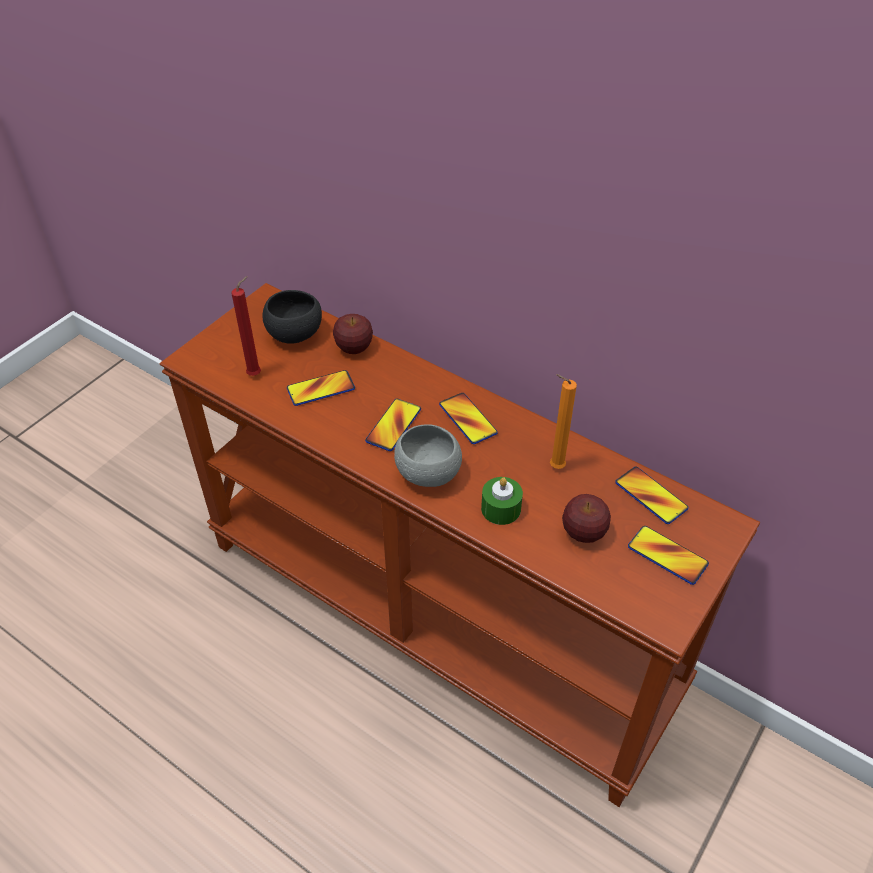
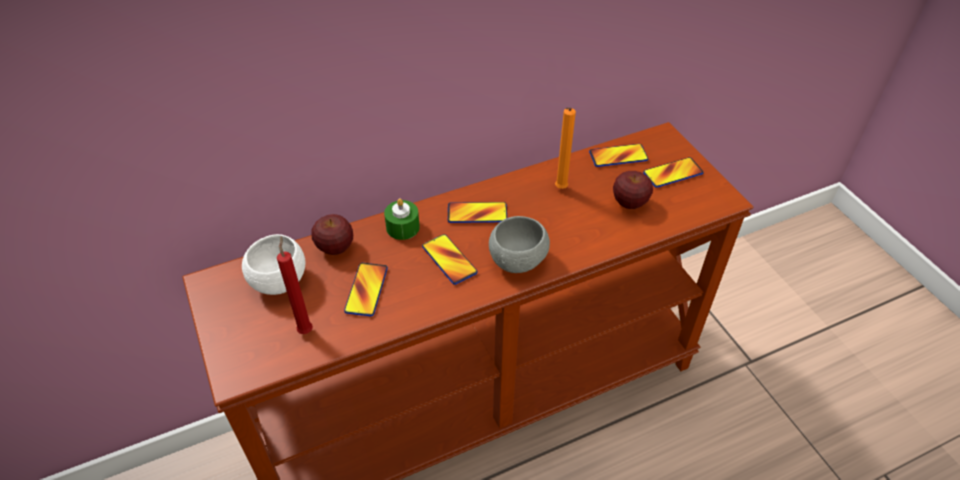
camera: 60 degrees left, 0 degrees up
black bowl [262,290,322,344] -> white bowl [242,234,305,295]
green candle [481,477,523,525] -> green candle moved to [384,198,420,240]

